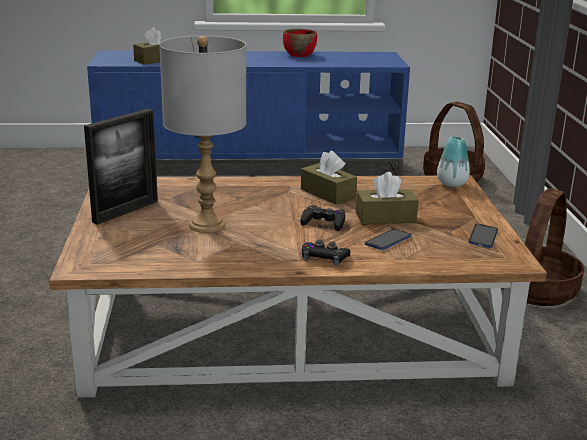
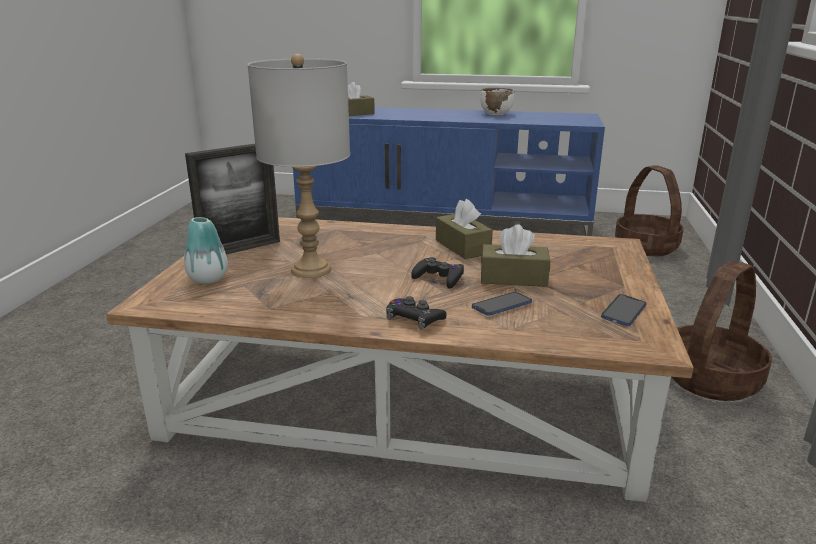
camera: 15 degrees right, 0 degrees up
red bowl [283,29,317,57] -> white bowl [480,88,514,115]
vase [437,136,470,187] -> vase moved to [184,217,228,284]

